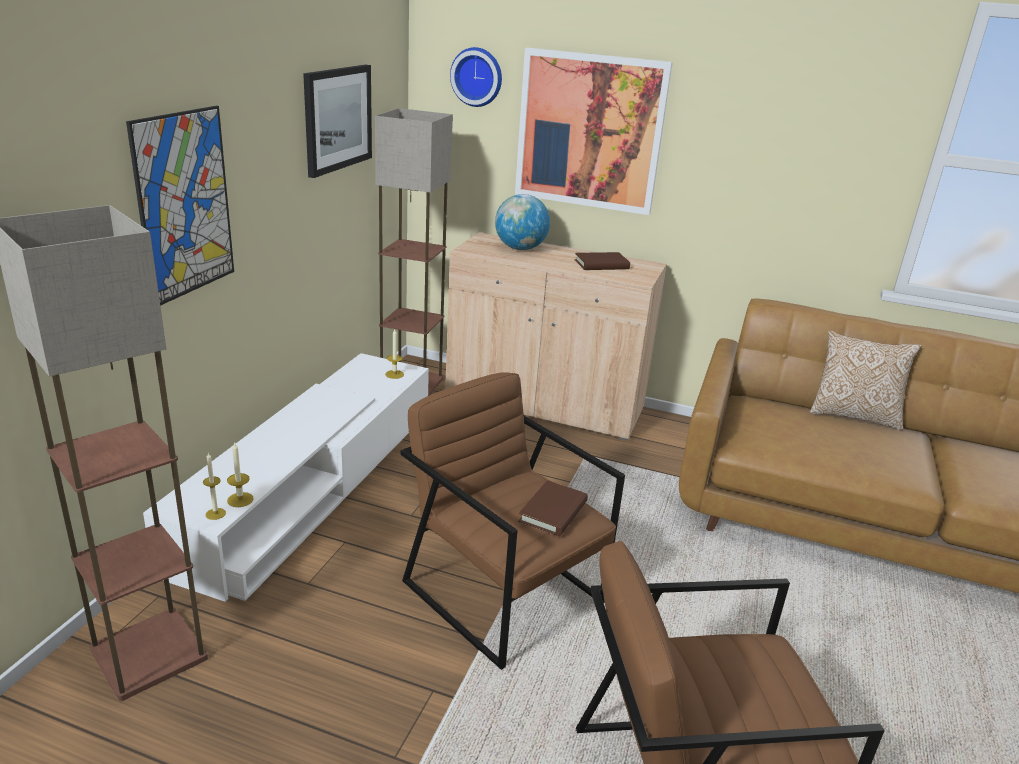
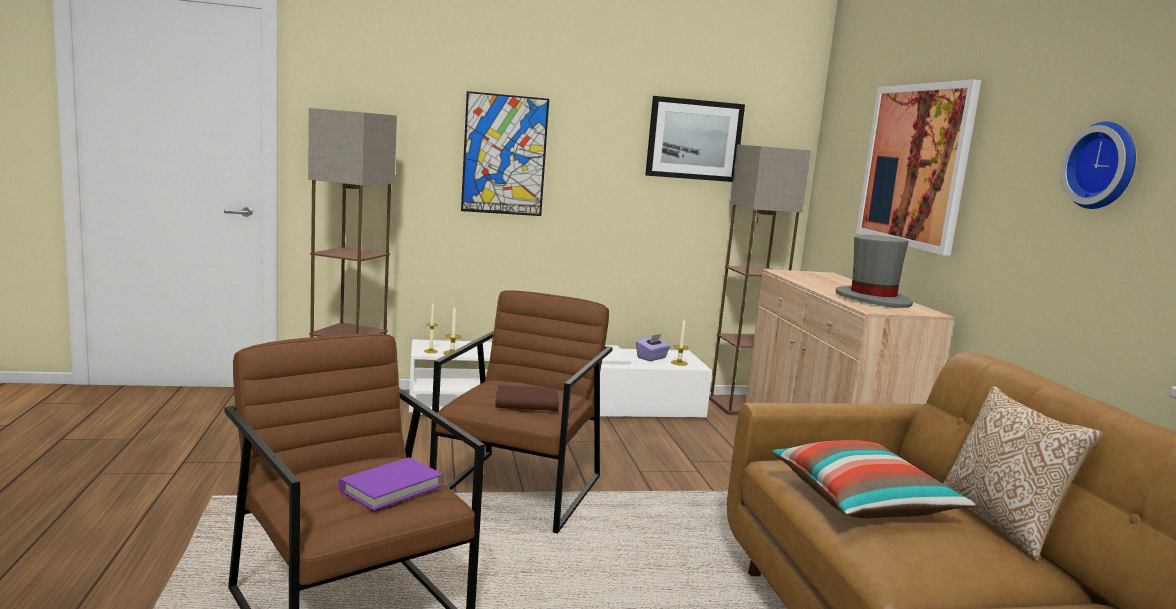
camera: 60 degrees right, 15 degrees down
wall clock [450,47,502,107] -> wall clock moved to [1060,122,1136,209]
globe [495,194,550,250] -> none
brown book [575,252,630,270] -> grey hat [836,235,913,308]
none -> purple book [338,457,443,511]
none -> purple tissue box [636,334,670,361]
none -> pillow [772,441,976,518]

